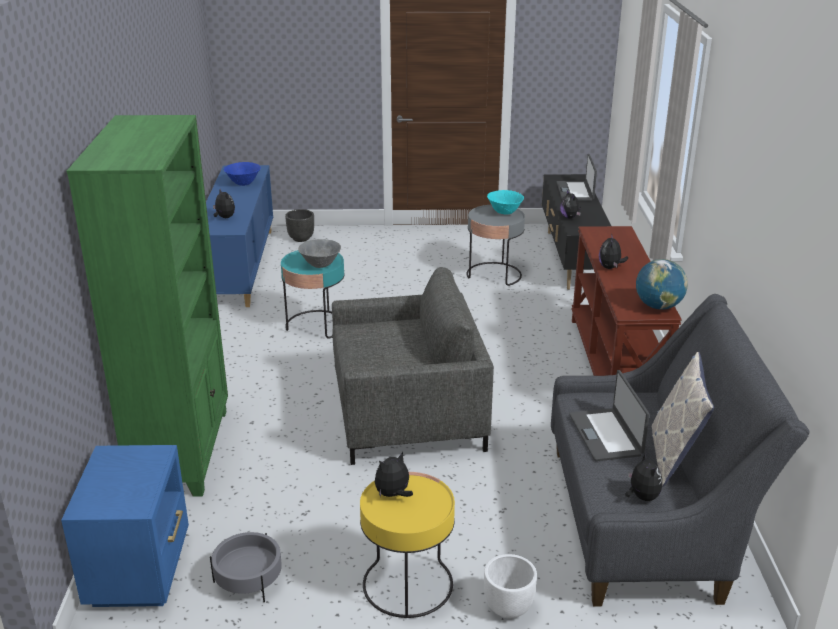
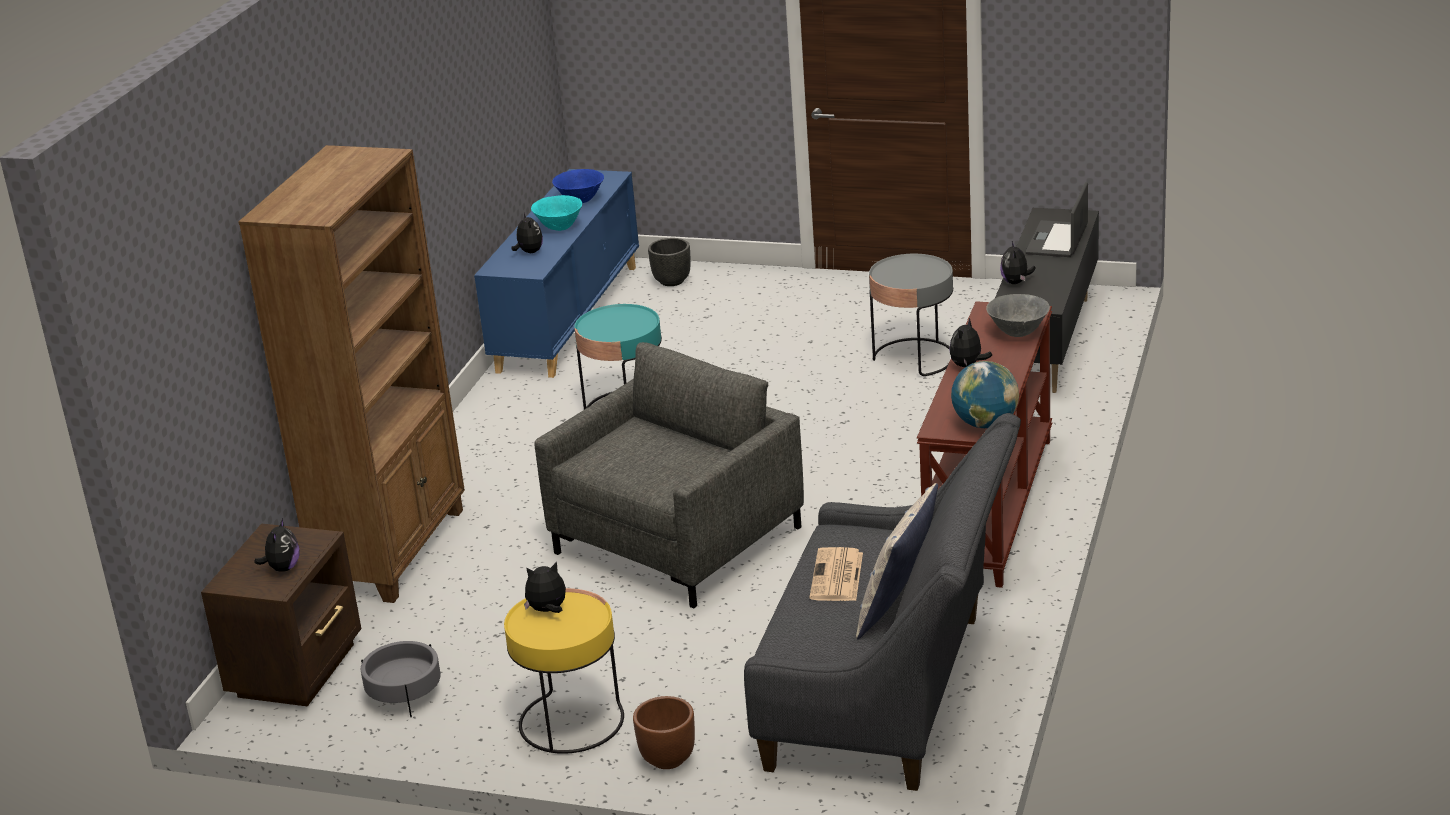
camera: 20 degrees right, 0 degrees up
blue nightstand [61,445,189,607] -> brown nightstand [201,524,361,706]
green bookcase [67,115,228,497] -> brown bookcase [238,145,465,603]
grey bowl [298,239,341,268] -> grey bowl moved to [986,294,1050,337]
grey armchair [332,267,494,465] -> grey armchair turned 60 degrees counterclockwise [534,342,804,608]
white planter [484,554,537,618] -> brown planter [633,696,695,769]
turquoise bowl [487,190,524,215] -> turquoise bowl moved to [531,195,582,231]
laptop [569,370,650,461] -> newspaper [810,547,863,601]
plush toy [625,452,662,501] -> plush toy moved to [254,518,300,572]

